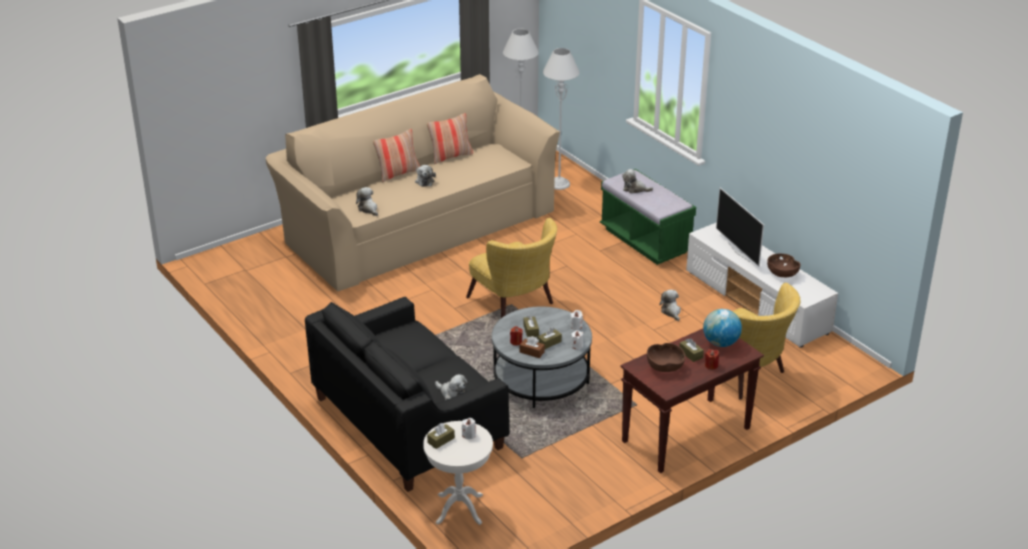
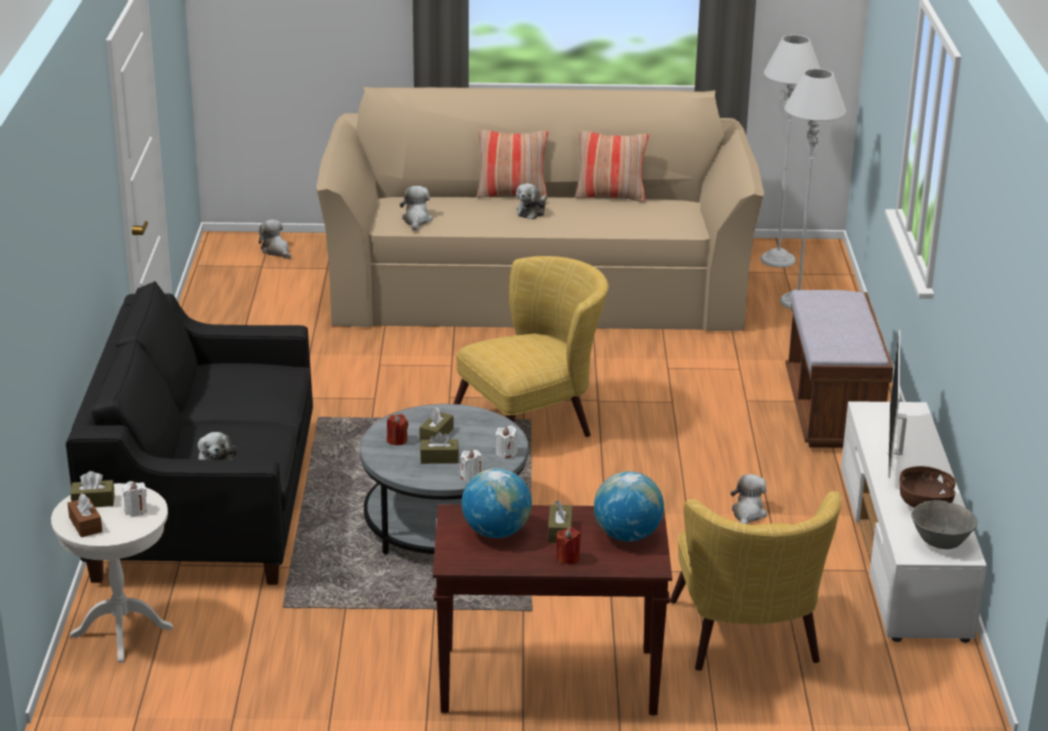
camera: 35 degrees right, 5 degrees down
yellow armchair [466,218,557,318] -> yellow armchair turned 120 degrees counterclockwise [454,256,609,437]
brown tissue box [520,336,545,358] -> brown tissue box moved to [68,493,103,537]
green bench [600,169,696,265] -> brown bench [785,290,893,448]
plush toy [622,169,653,193] -> plush toy moved to [259,219,291,259]
brown bowl [647,343,685,372] -> globe [462,468,532,538]
none -> grey bowl [911,500,978,549]

